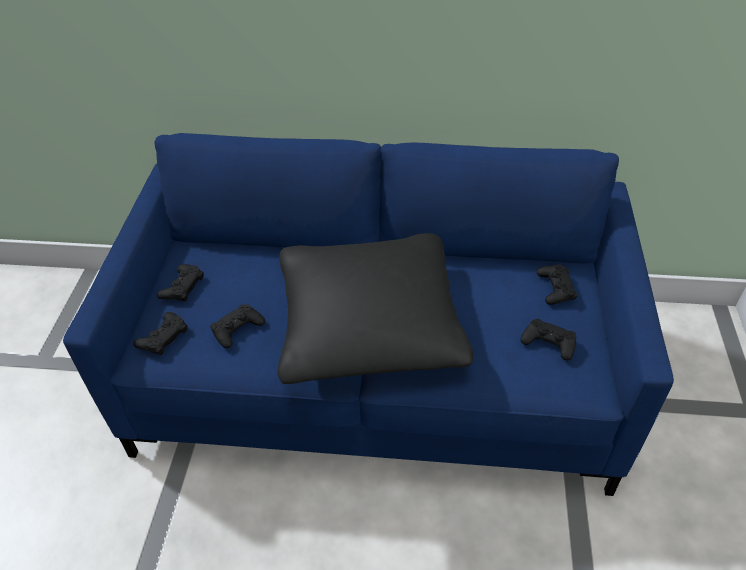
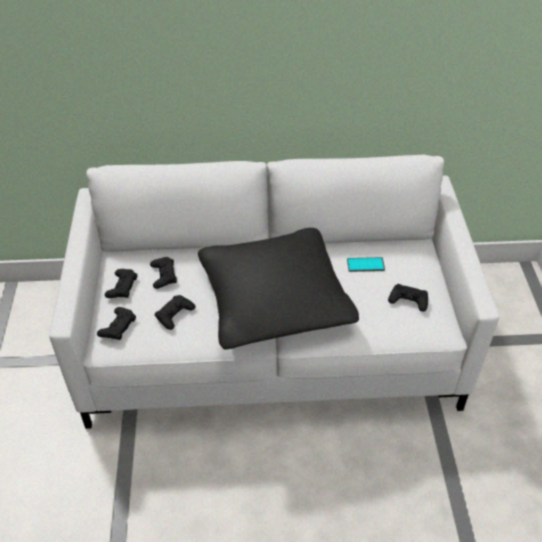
camera: 10 degrees left, 0 degrees up
blue sofa [63,133,674,496] -> white sofa [49,155,499,429]
black game controller [536,264,577,305] -> black game controller moved to [150,257,177,289]
none -> phone [347,257,385,272]

